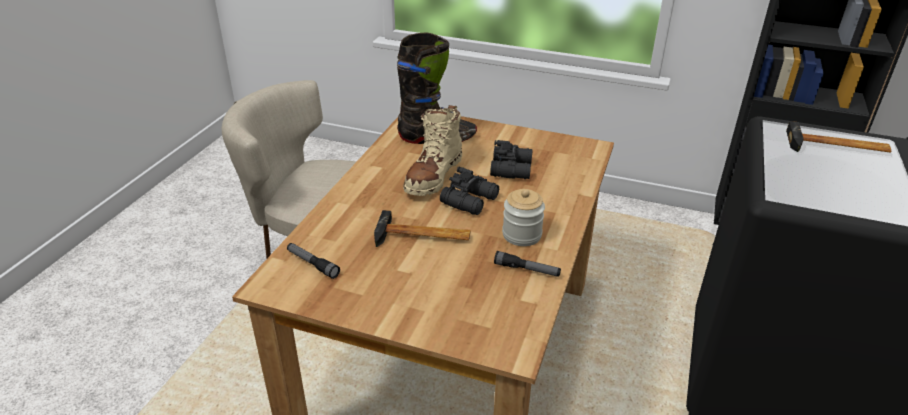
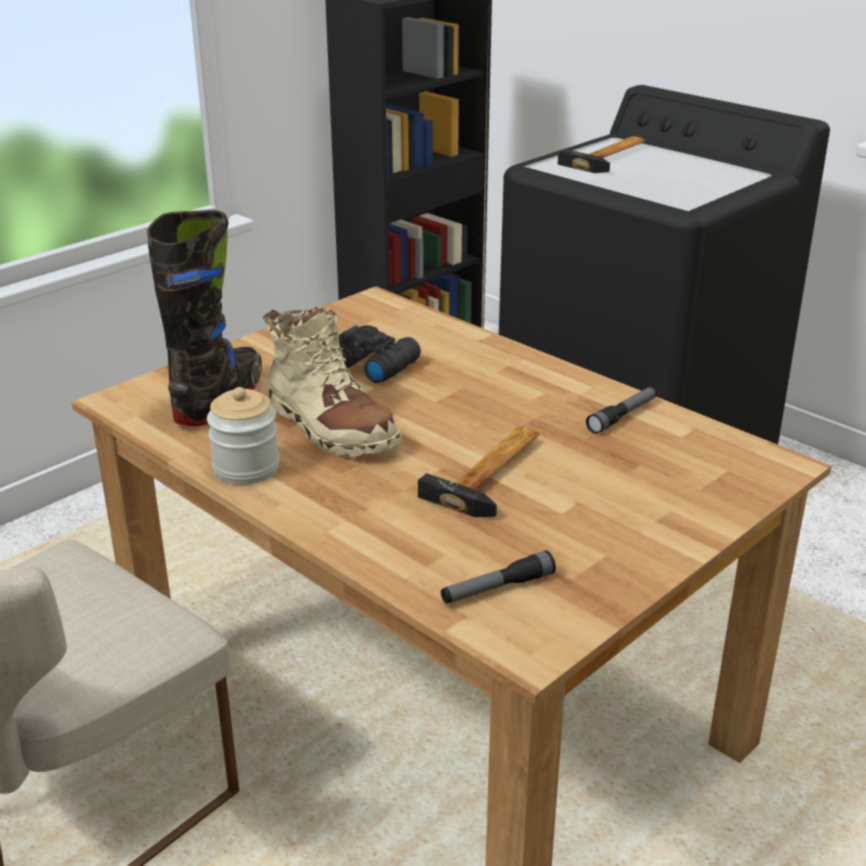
camera: 65 degrees left, 5 degrees down
black binoculars [440,167,499,215] -> none
jar [502,189,545,246] -> jar moved to [207,387,280,485]

